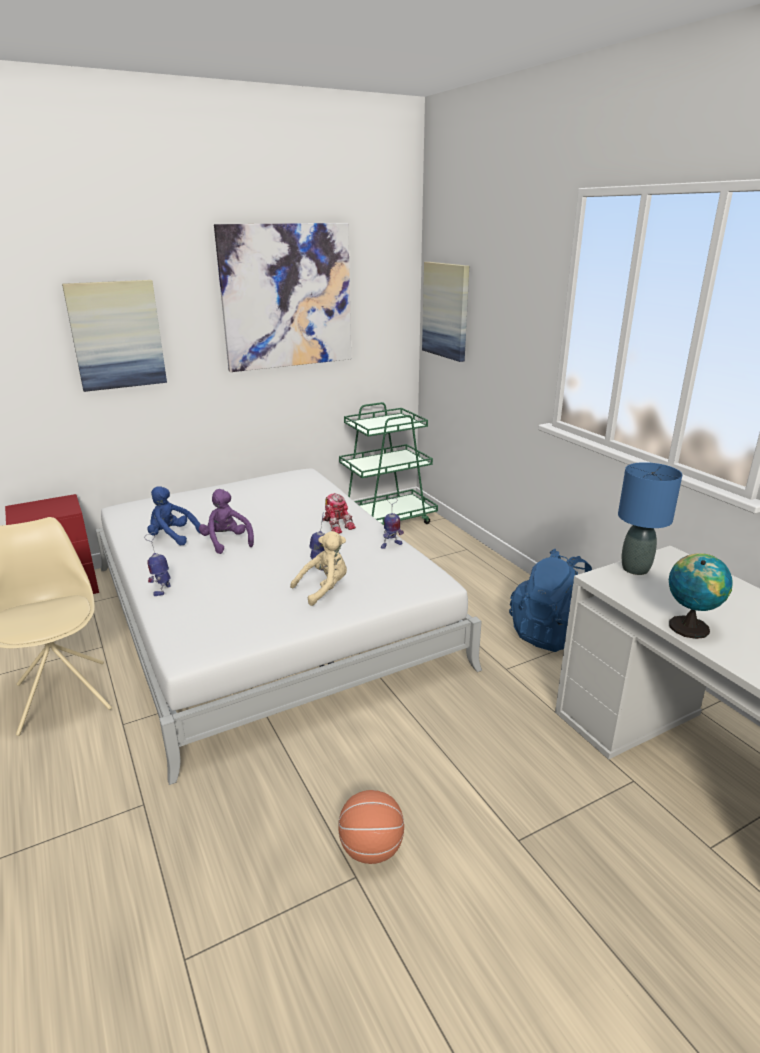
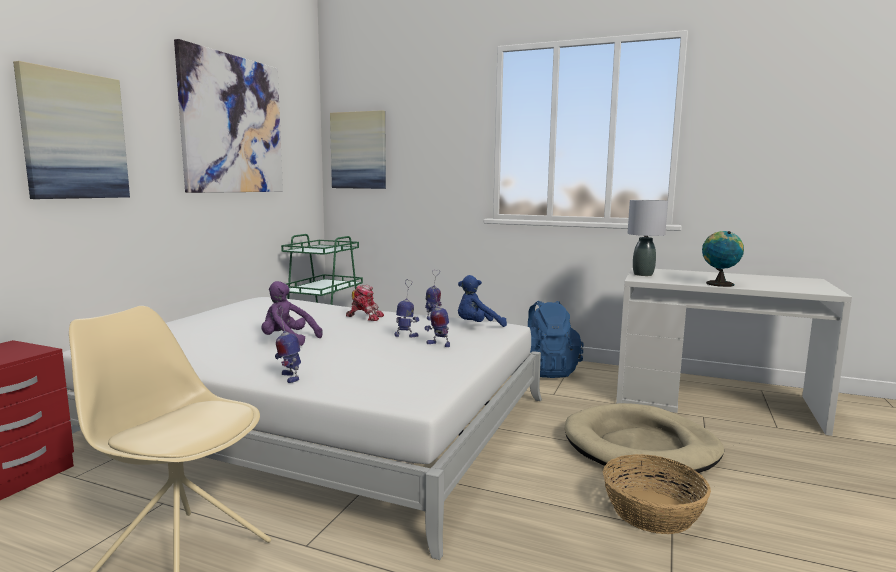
camera: 40 degrees left, 15 degrees down
blue plush toy [147,486,201,545] -> blue plush toy moved to [458,275,507,327]
beige plush toy [290,531,347,606] -> toy robot [424,287,450,347]
basketball [338,790,404,864] -> basket [603,454,711,534]
blue table lamp [618,462,682,575] -> grey table lamp [627,200,668,276]
none -> beige dog bed [565,403,724,477]

